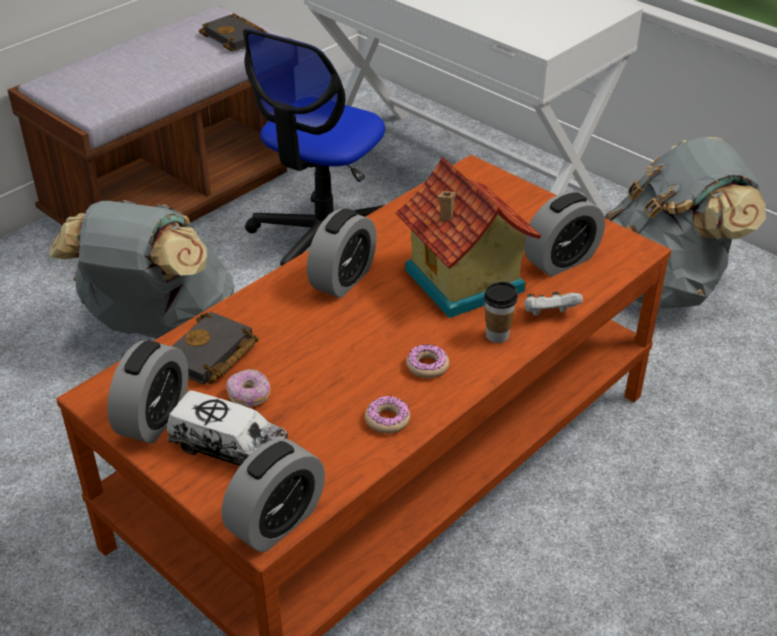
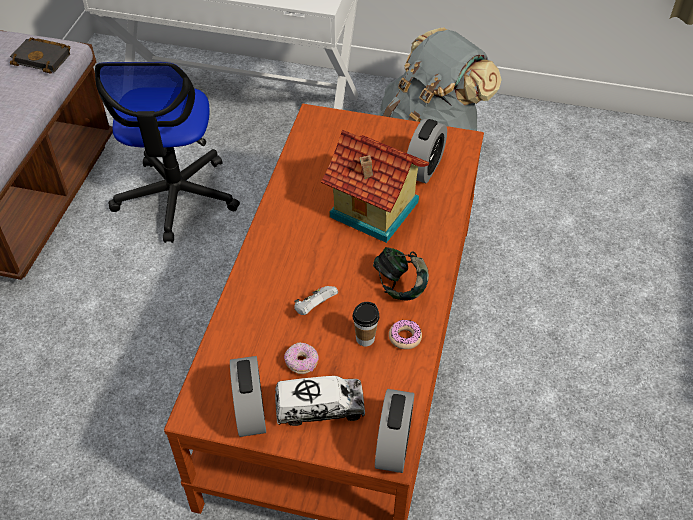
camera: 30 degrees left, 10 degrees up
grey backpack [49,200,234,338] -> none
black book [172,312,259,385] -> none
alarm clock [307,208,377,298] -> none
donut [406,344,449,378] -> headphones [373,247,429,300]
cup [484,282,518,343] -> cup moved to [353,302,379,347]
white game controller [524,292,583,316] -> white game controller moved to [294,286,338,315]

